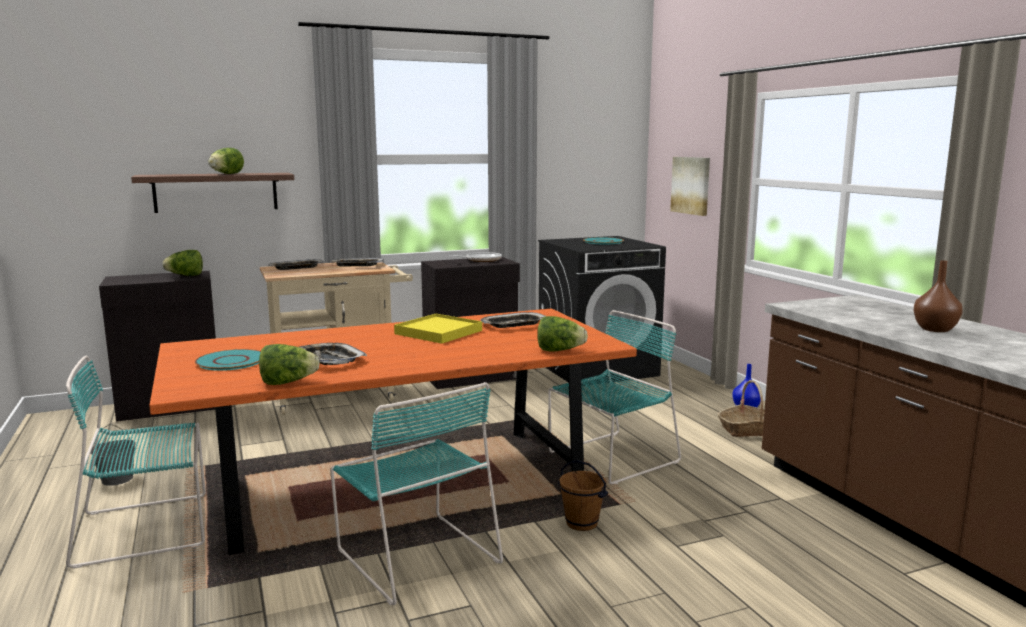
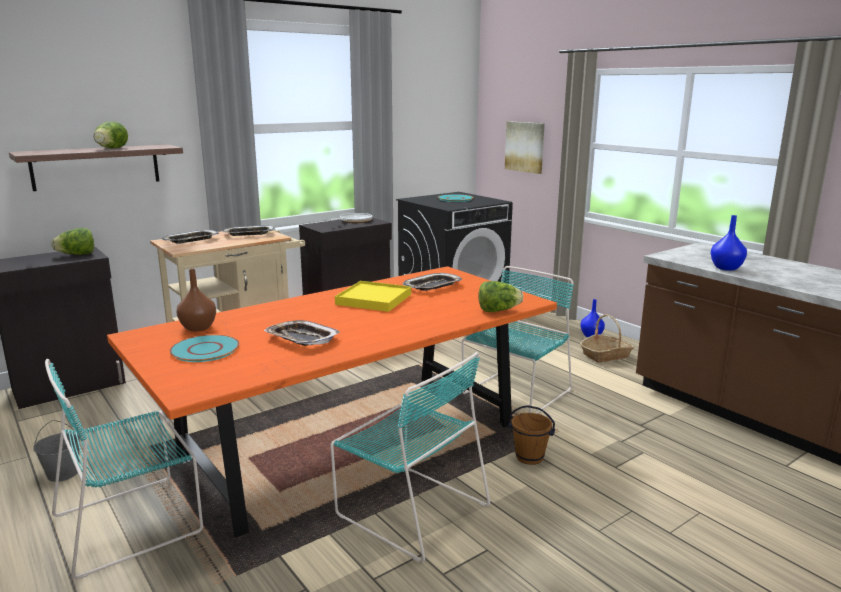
camera: 15 degrees left, 5 degrees up
lettuce [259,344,320,385] -> none
brown vase [914,260,963,332] -> brown vase moved to [176,269,216,331]
none -> blue vase [710,215,747,271]

